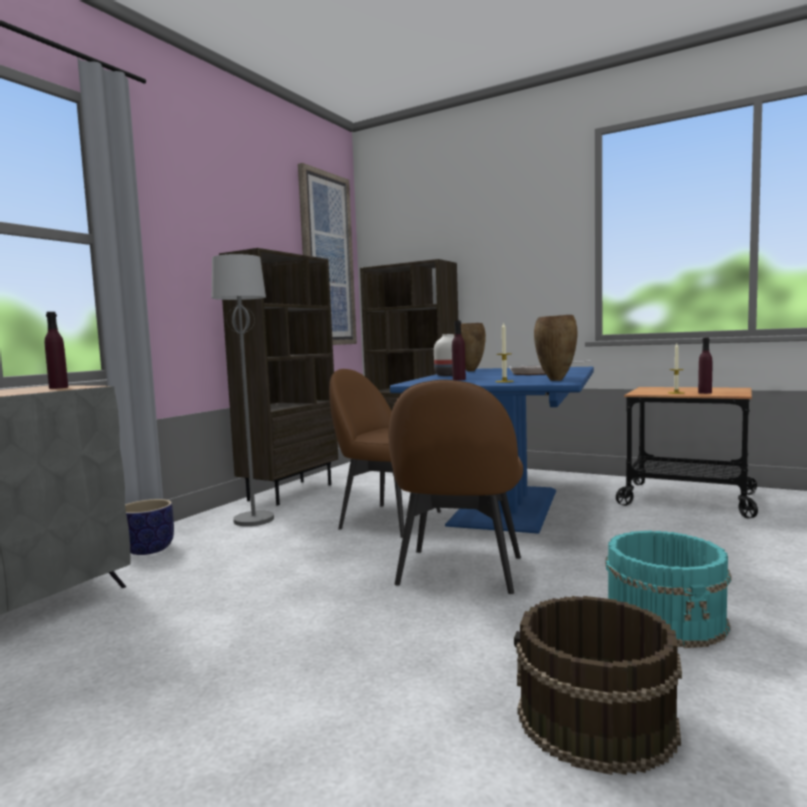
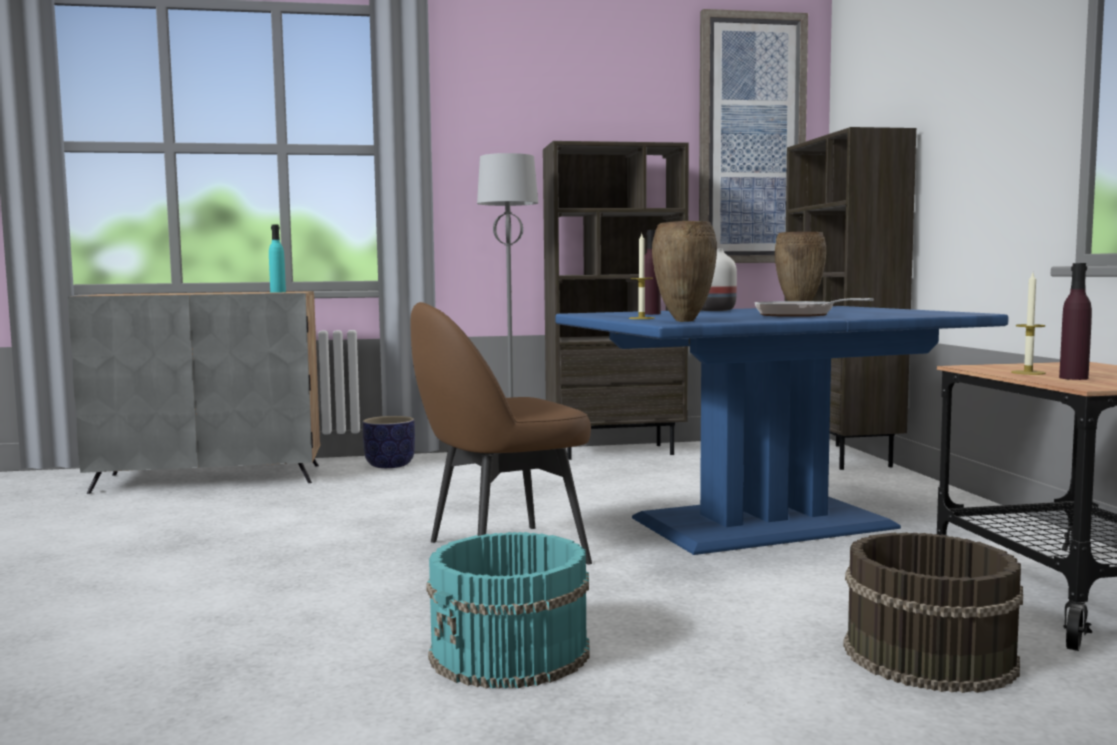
camera: 50 degrees right, 0 degrees up
purple bottle [45,312,68,389] -> turquoise bottle [269,225,286,293]
brown chair [329,369,441,538] -> none
brown bucket [514,596,682,775] -> brown bucket moved to [843,532,1023,693]

